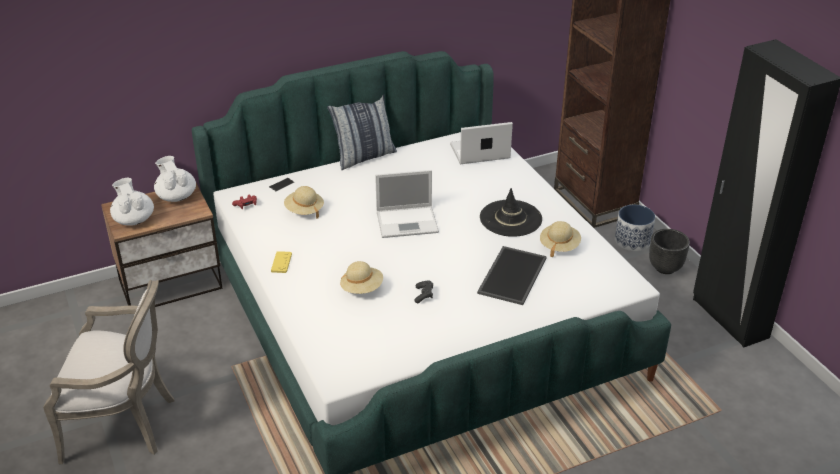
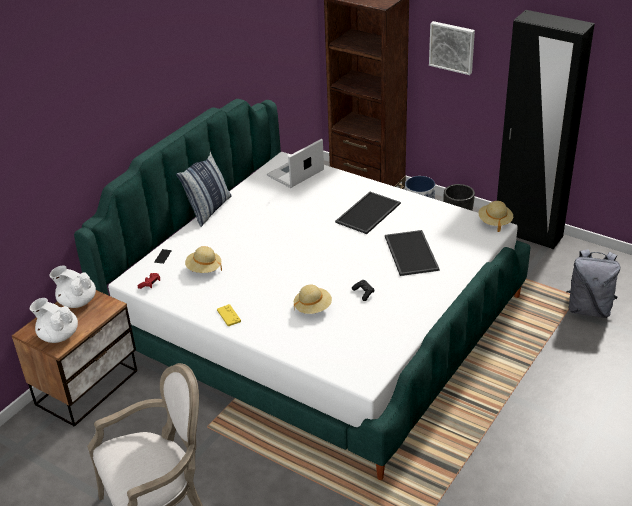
camera: 30 degrees left, 0 degrees up
laptop [375,170,439,238] -> none
black hat [480,188,542,237] -> tray [335,192,401,234]
beige hat [540,221,581,258] -> beige hat moved to [478,201,513,232]
none -> picture [429,21,475,75]
none -> grey backpack [566,249,620,318]

